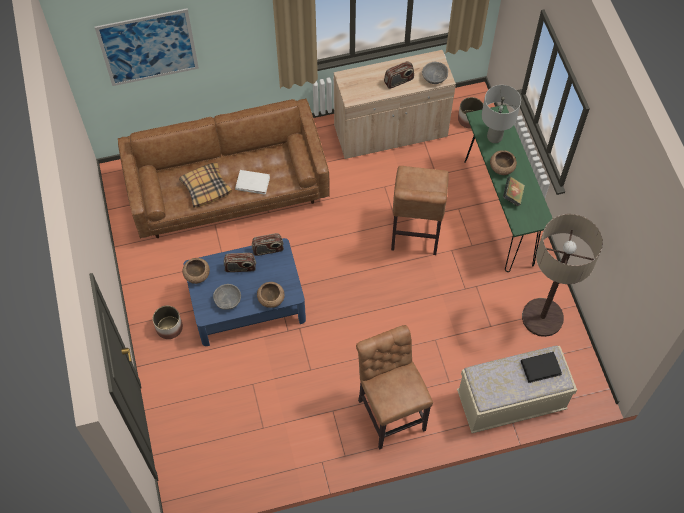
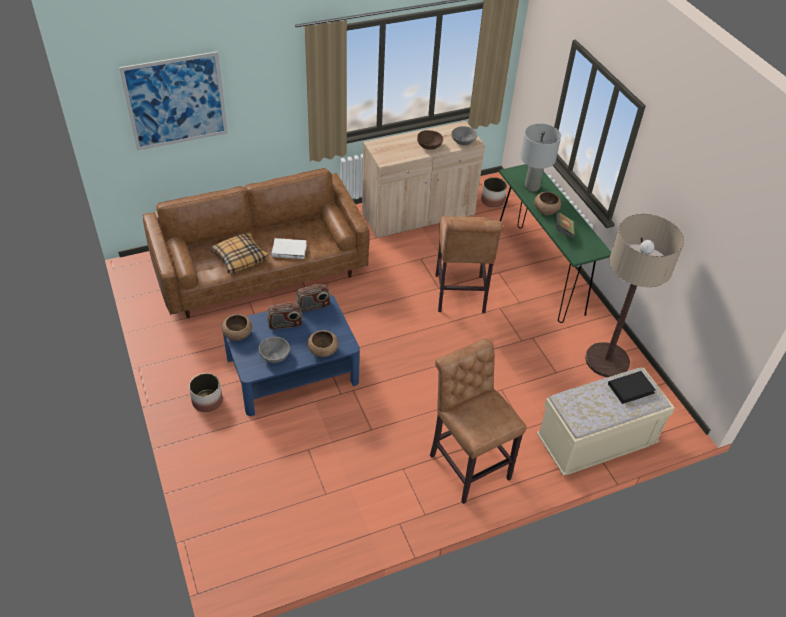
camera: 10 degrees left, 15 degrees down
radio [384,61,414,89] -> brown bowl [417,130,443,150]

